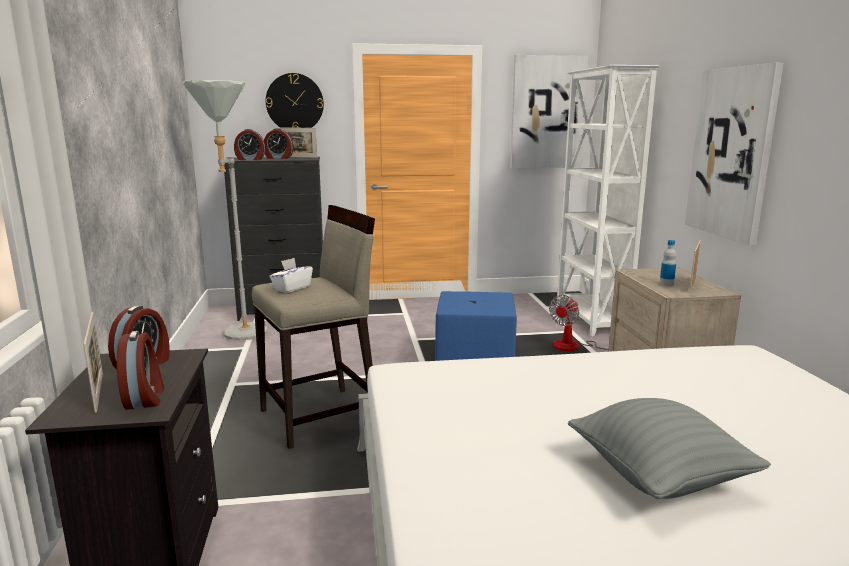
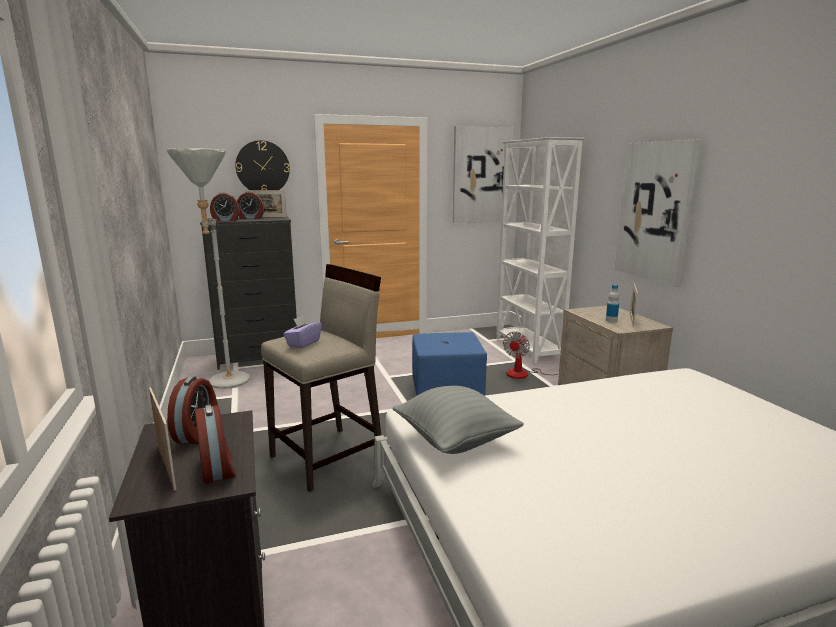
camera: 10 degrees left, 0 degrees up
white tissue box [269,258,313,293] -> purple tissue box [283,315,322,348]
grey pillow [568,398,771,499] -> grey pillow moved to [393,386,524,454]

